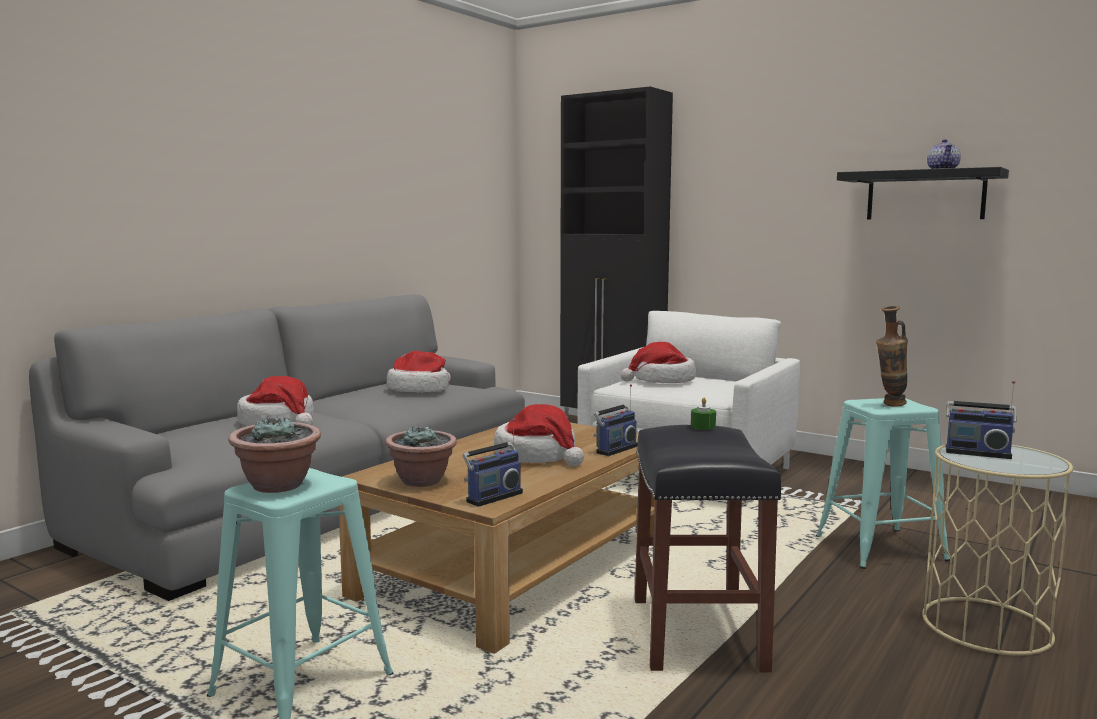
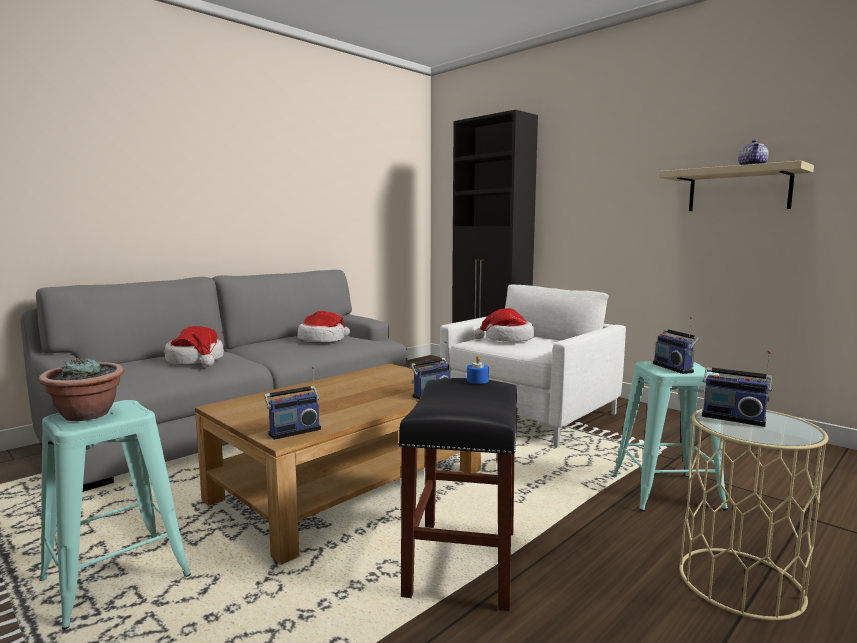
camera: 10 degrees right, 0 degrees up
potted plant [385,425,457,487] -> none
hat [494,404,584,466] -> none
green candle [691,398,716,430] -> blue candle [467,355,489,384]
black shelf [837,167,1009,219] -> beige shelf [659,160,814,211]
vase [876,306,908,407] -> radio [653,317,699,374]

